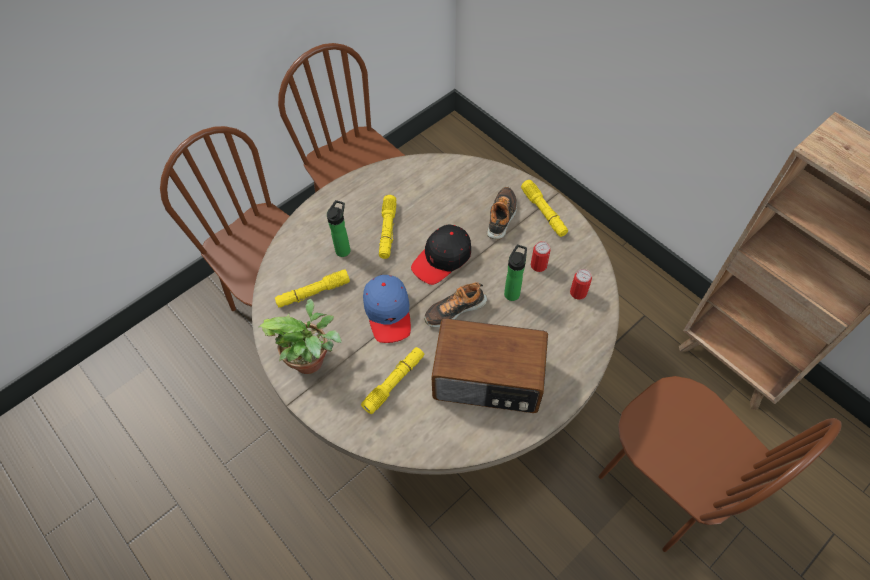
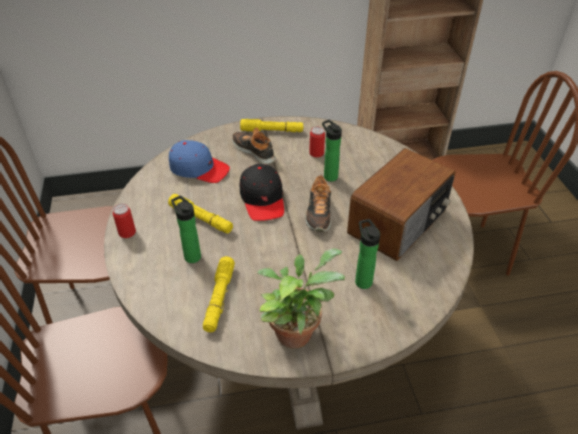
camera: 60 degrees left, 15 degrees down
yellow flashlight [361,347,424,414] -> bottle [355,219,380,289]
blue cap [363,275,411,343] -> blue cap moved to [169,140,230,183]
can [570,269,592,300] -> can moved to [113,204,136,238]

